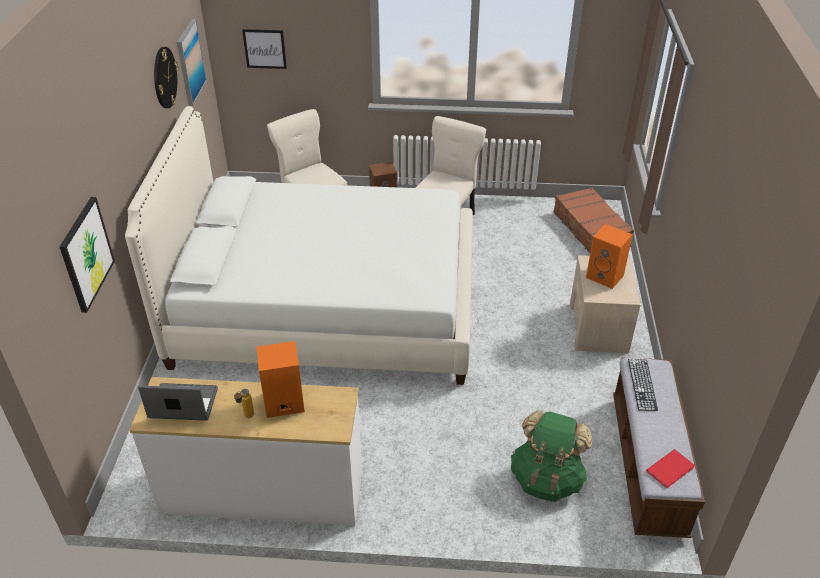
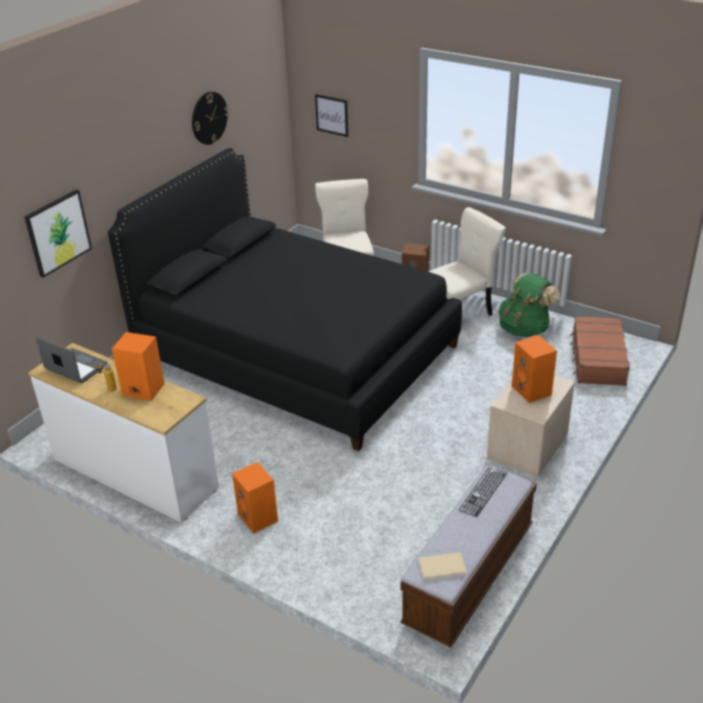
camera: 30 degrees right, 5 degrees down
white bed [125,106,473,385] -> black bed [108,148,462,451]
picture [177,19,207,106] -> none
green backpack [511,411,592,502] -> green backpack moved to [499,273,560,337]
red book [646,449,695,488] -> beige book [418,552,467,580]
none -> orange speaker [232,462,278,534]

